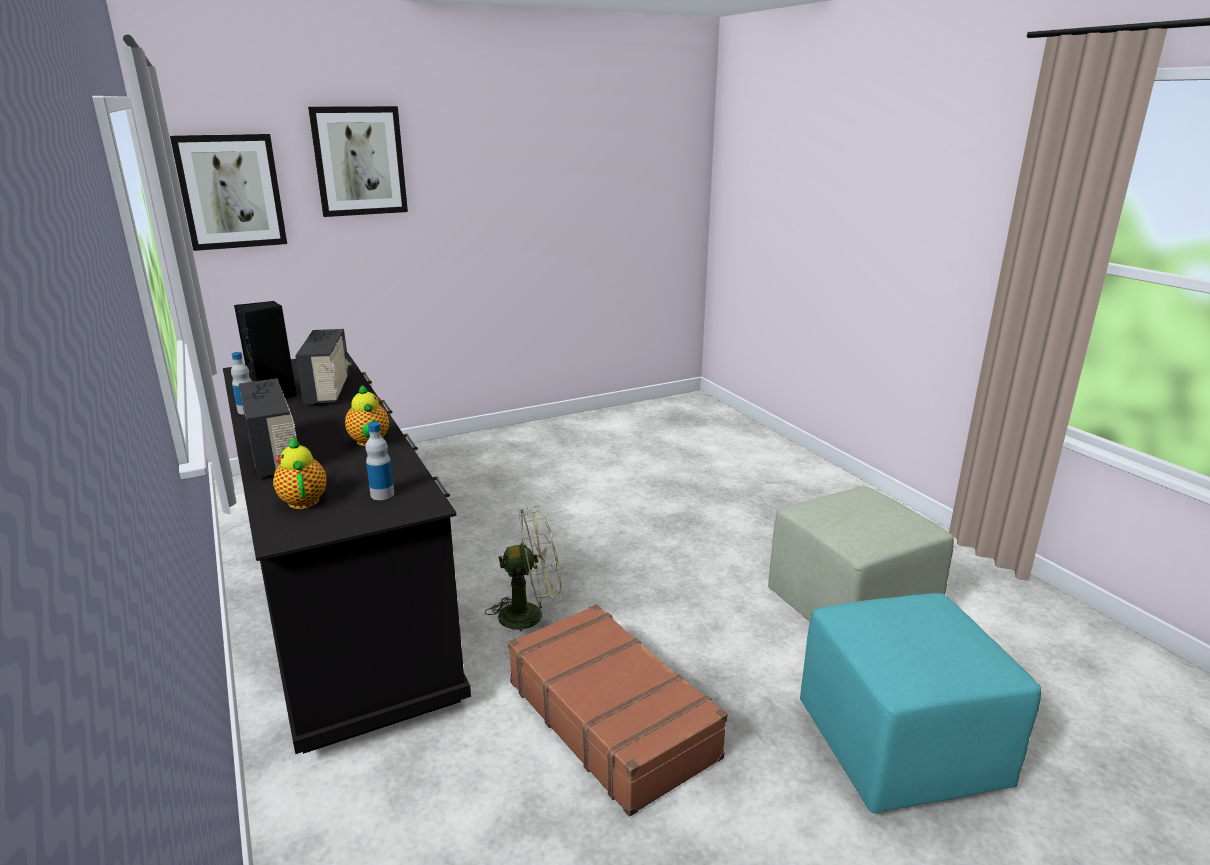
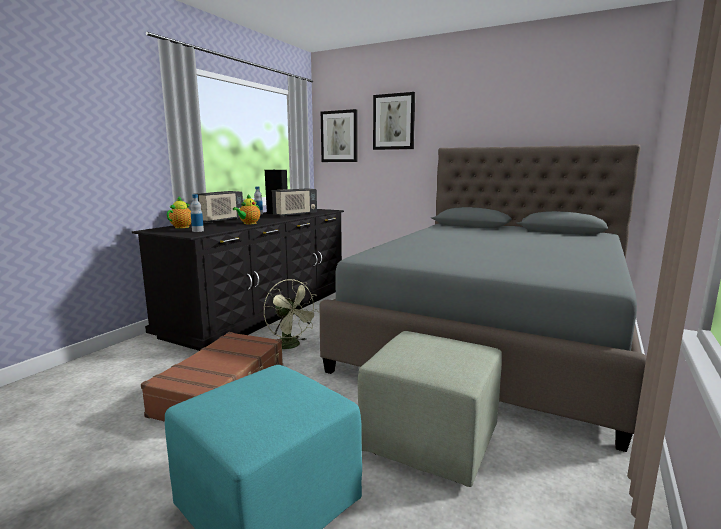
camera: 55 degrees right, 10 degrees down
none -> grey bed [319,144,647,452]

